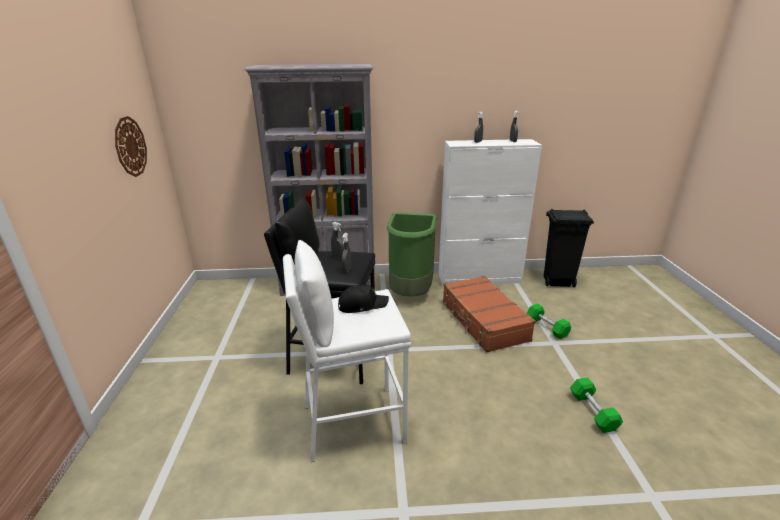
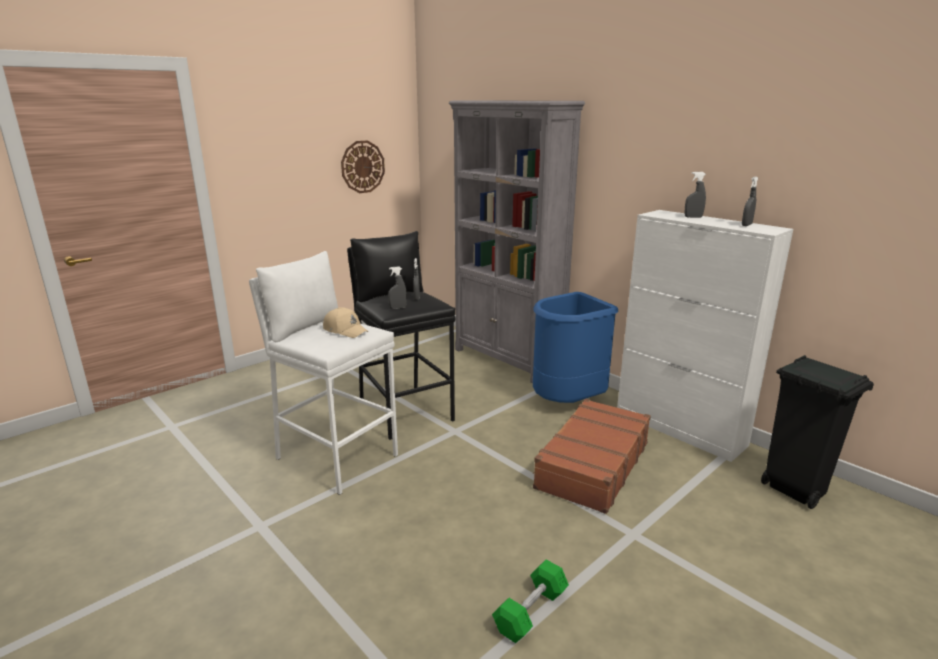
camera: 50 degrees right, 5 degrees down
black cap [338,284,389,313] -> beige cap [323,307,368,338]
green trash can [387,212,437,297] -> blue trash can [533,292,618,403]
green dumbbell [527,304,571,339] -> none

